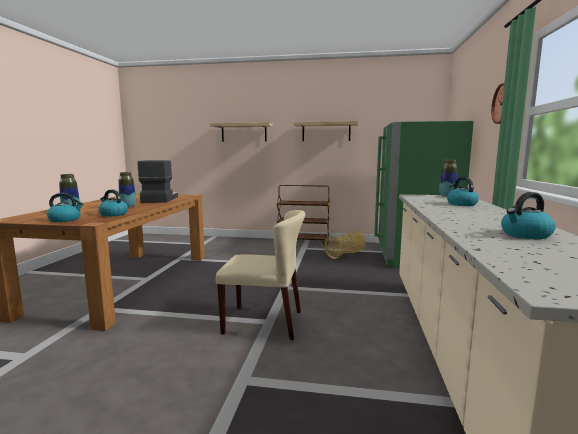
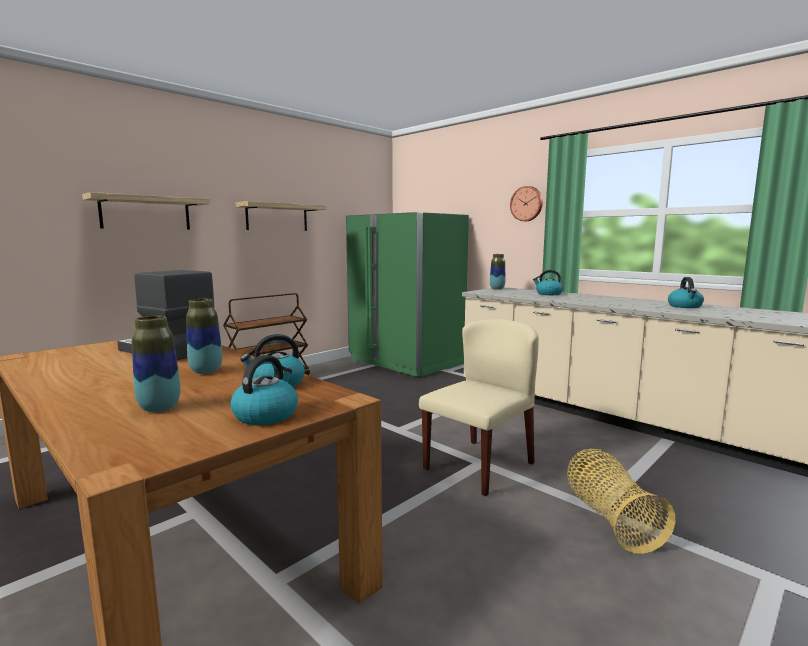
camera: 55 degrees left, 0 degrees up
basket [324,231,366,259] -> basket moved to [567,448,676,554]

